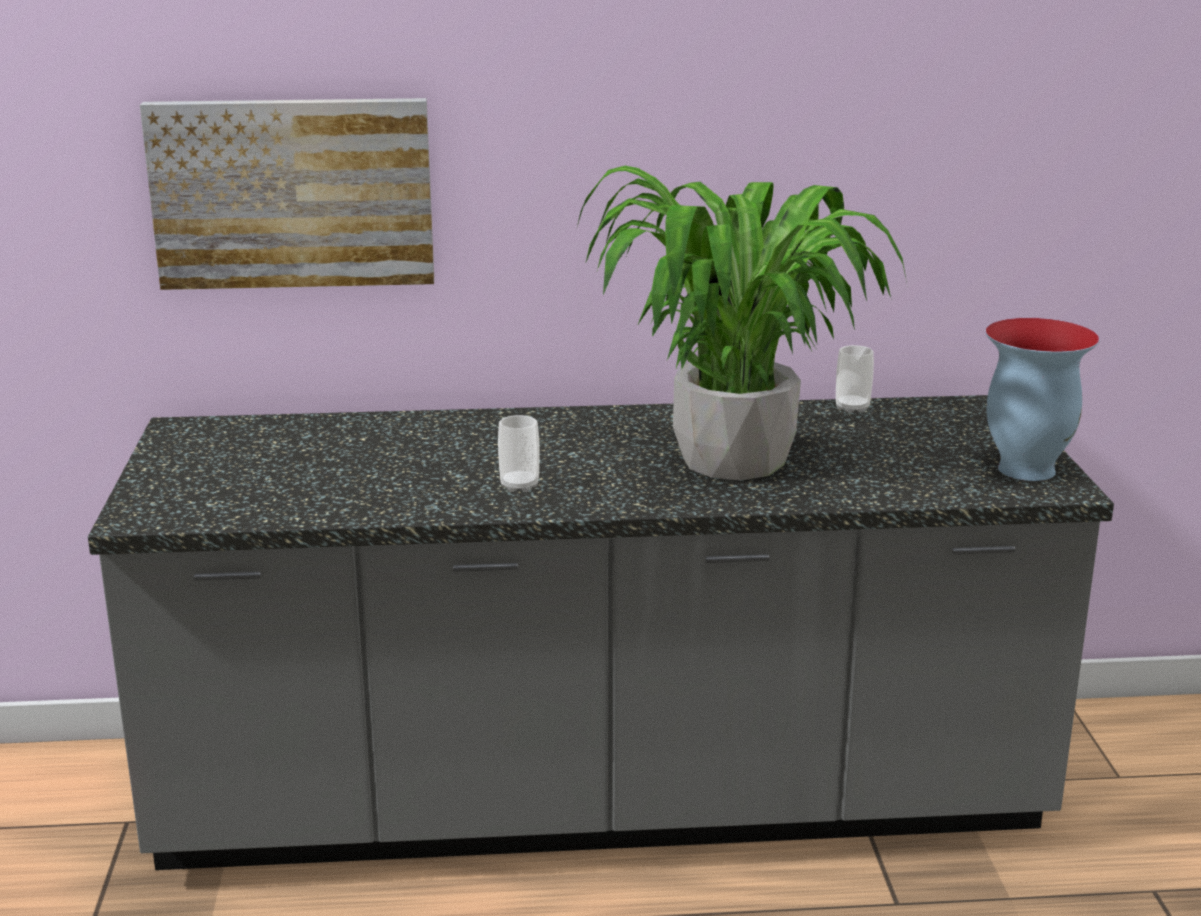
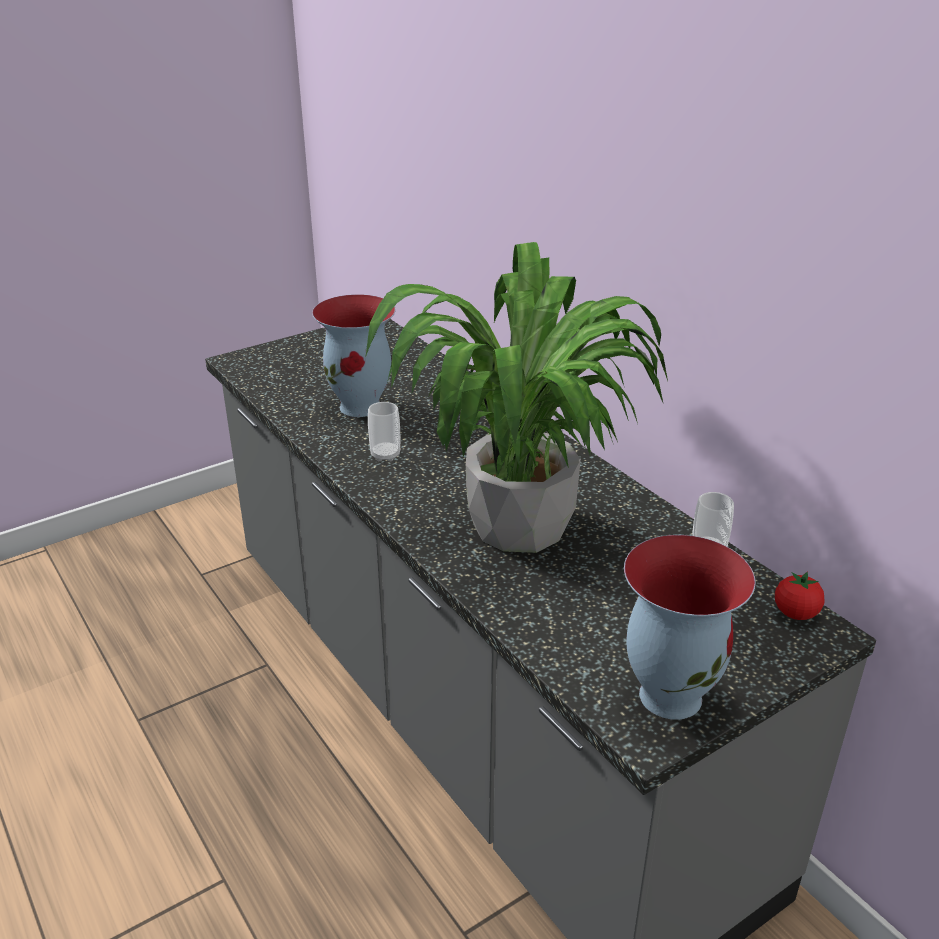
camera: 60 degrees right, 10 degrees up
picture [140,98,434,290] -> none
none -> vase [312,294,396,417]
none -> tomato [775,572,825,620]

